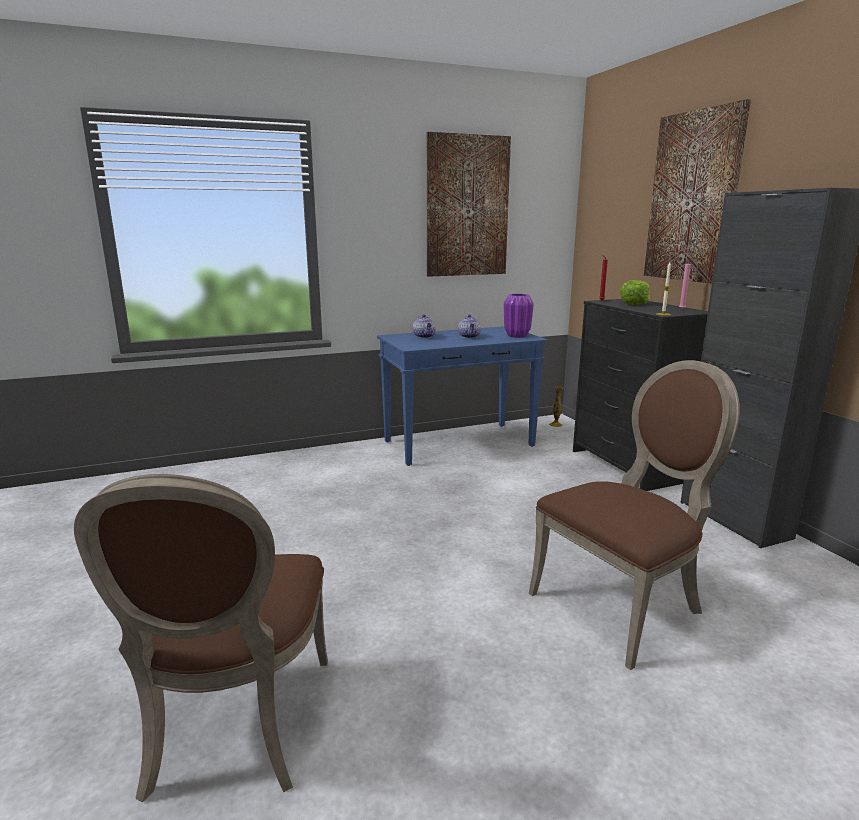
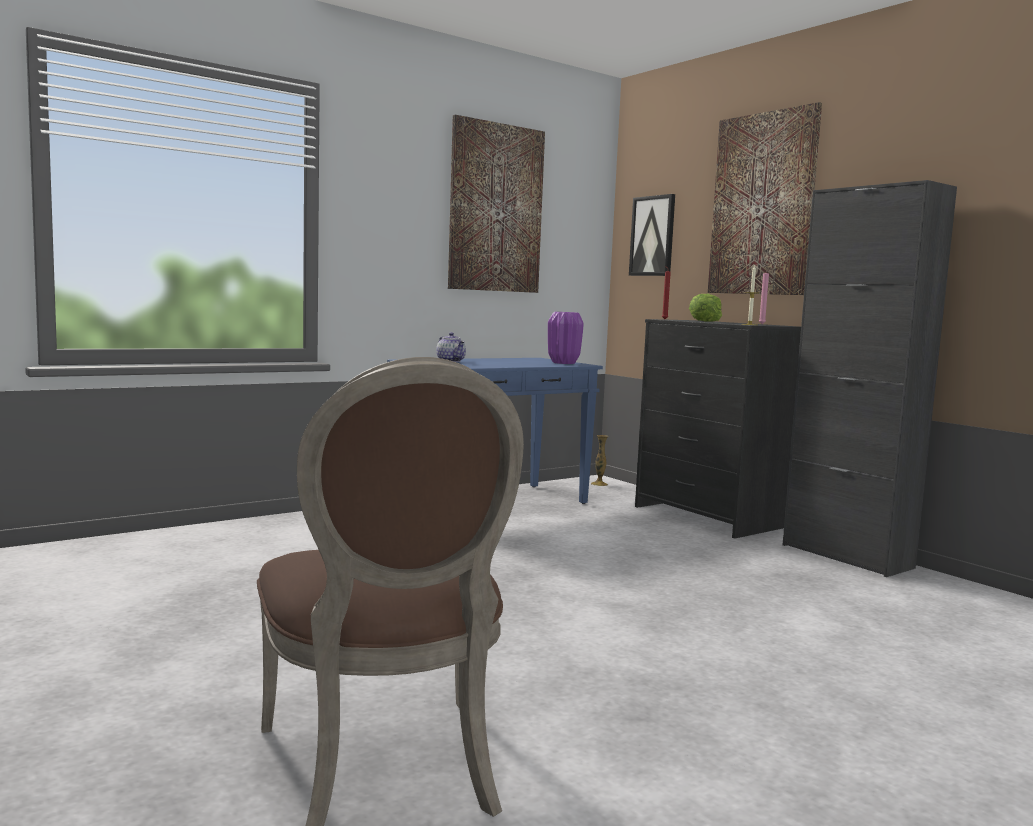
camera: 15 degrees left, 10 degrees down
teapot [458,314,481,338] -> none
brown chair [529,360,740,670] -> none
none -> picture [629,194,675,276]

